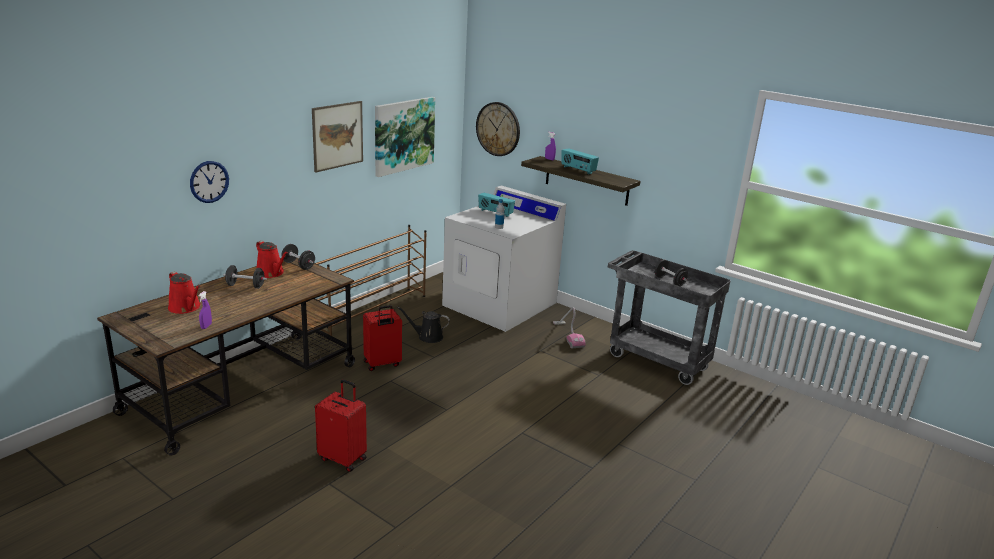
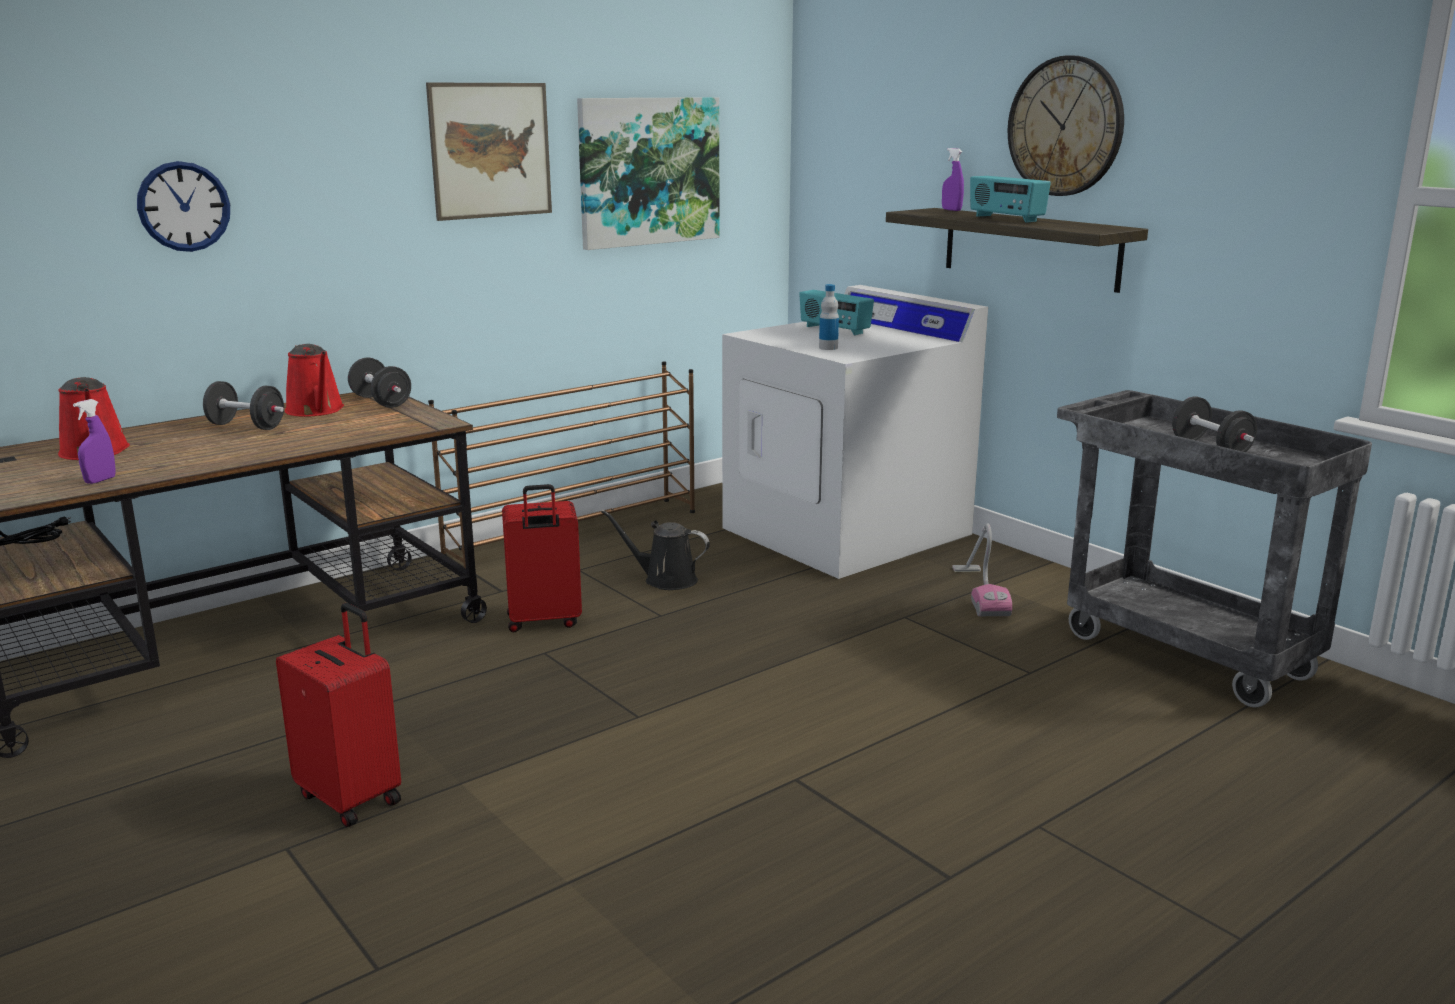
camera: 15 degrees right, 5 degrees down
wall clock [476,102,520,156] -> wall clock moved to [1008,55,1124,196]

